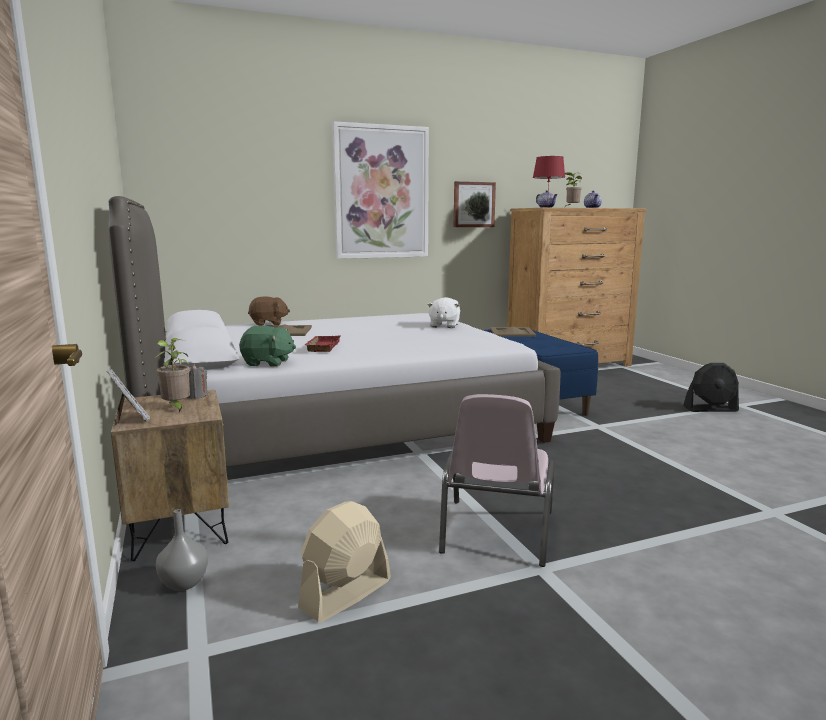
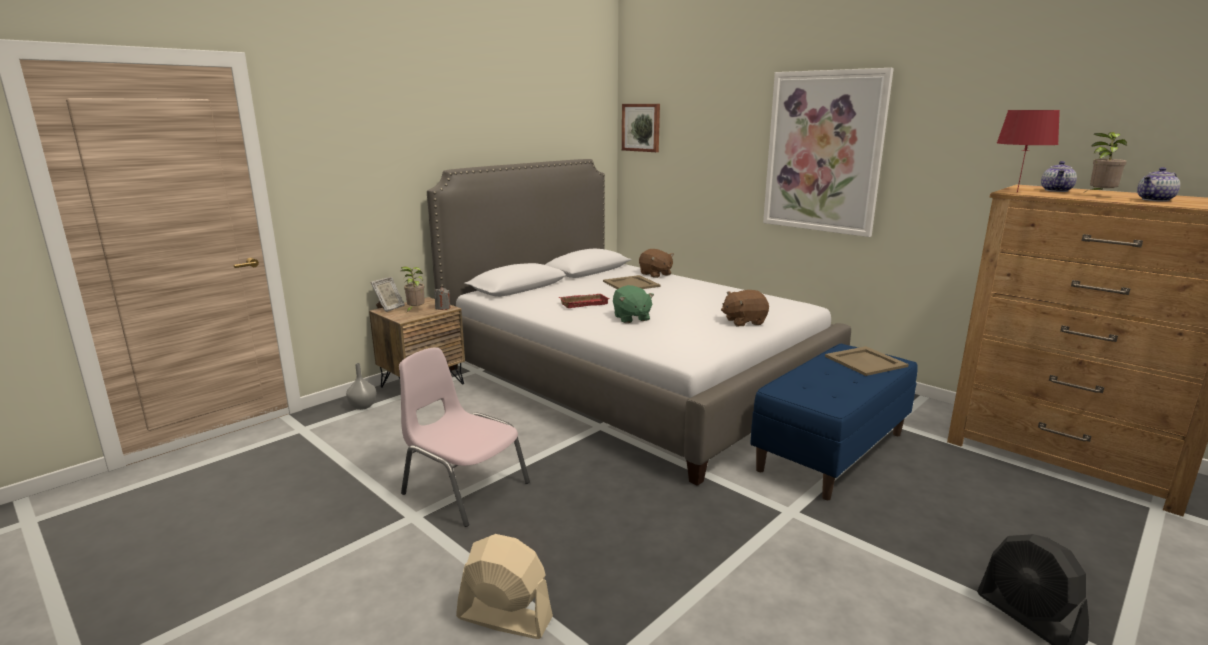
camera: 65 degrees right, 5 degrees up
green plush toy [239,326,296,367] -> green plush toy moved to [613,285,654,323]
beige fan [298,501,391,622] -> beige fan moved to [456,534,553,639]
white plush toy [427,297,460,328] -> brown plush toy [721,290,769,326]
pink chair [439,394,555,567] -> pink chair turned 45 degrees clockwise [399,348,530,527]
picture [454,181,496,227] -> picture moved to [622,104,660,152]

